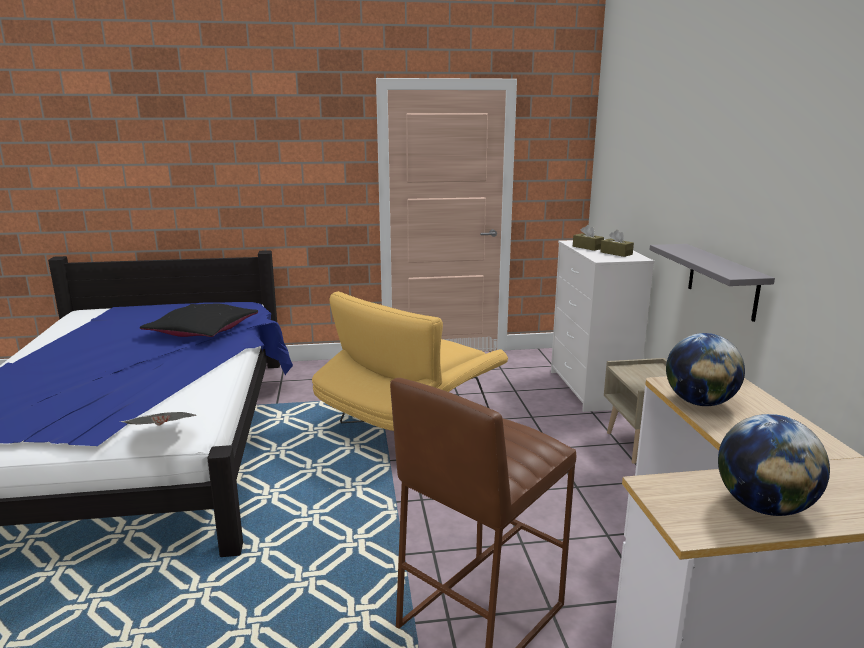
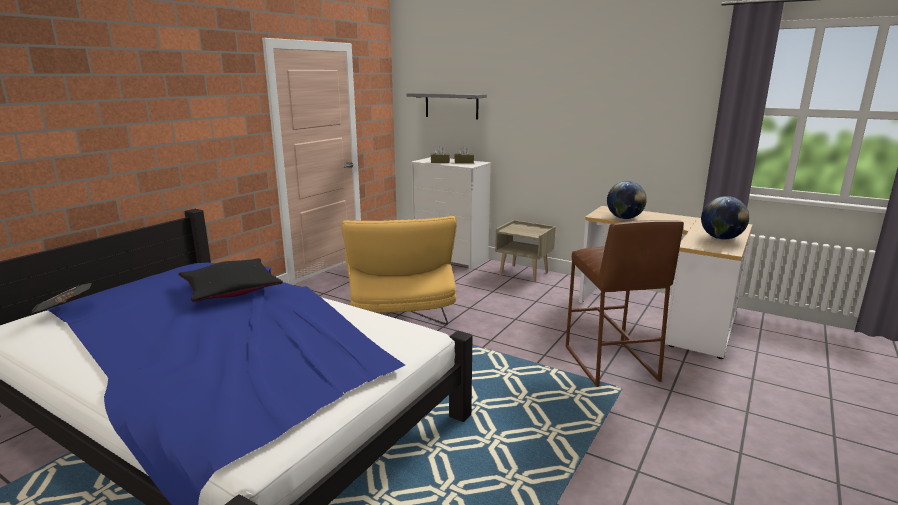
camera: 50 degrees left, 0 degrees up
newspaper [120,412,196,426] -> newspaper moved to [31,283,92,313]
grey shelf [650,244,775,322] -> grey shelf moved to [406,93,487,120]

